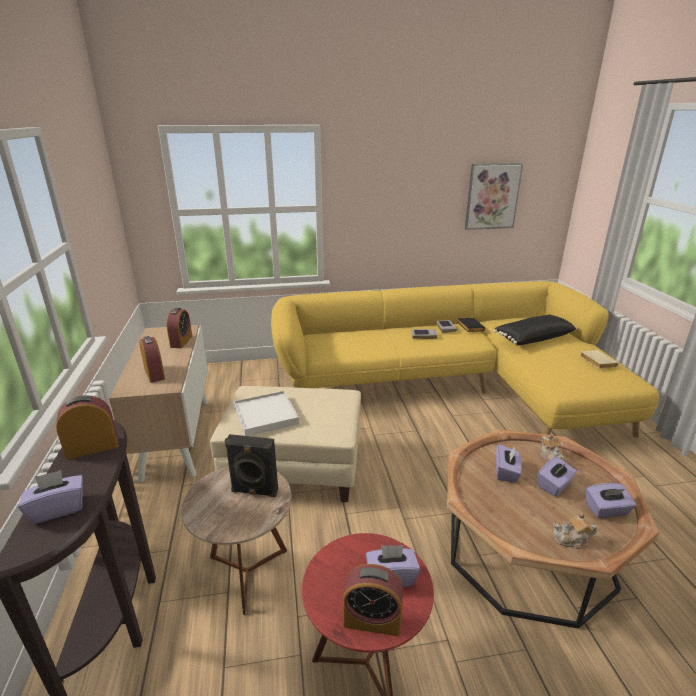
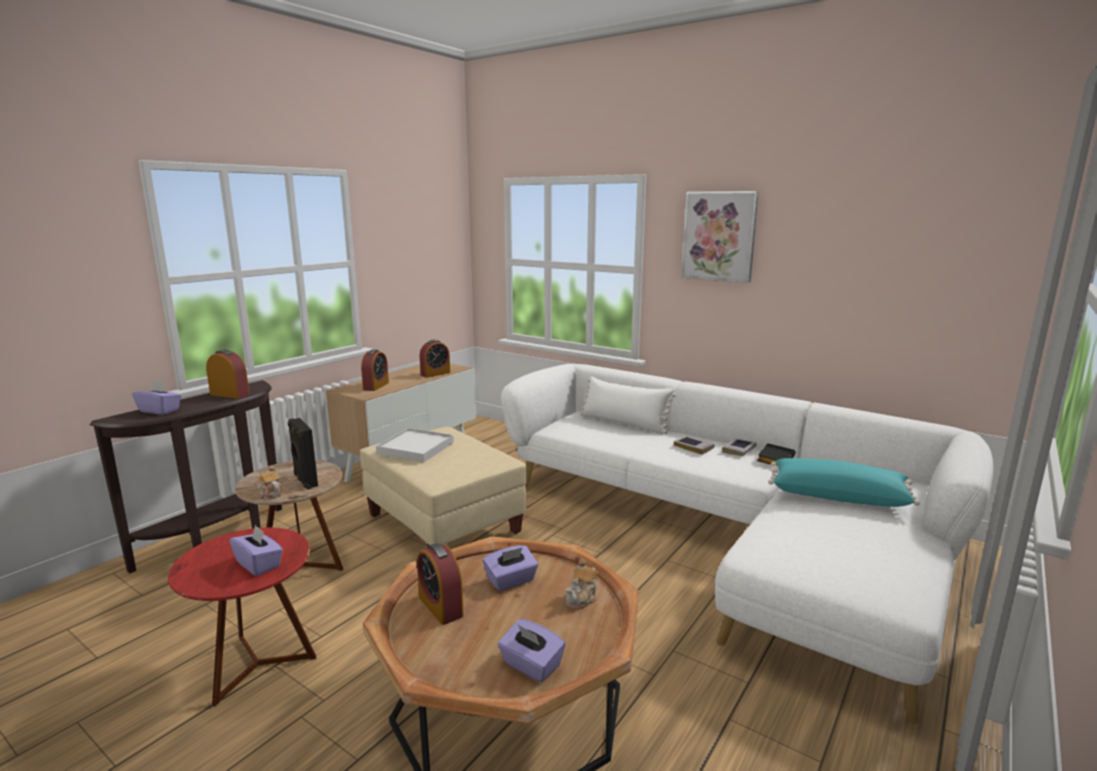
camera: 45 degrees right, 10 degrees down
yellow sofa [271,281,659,438] -> white sofa [501,364,994,724]
alarm clock [343,564,403,636] -> alarm clock moved to [417,543,464,625]
picture [465,163,523,230] -> picture moved to [682,191,759,283]
black pillow [494,315,577,345] -> turquoise pillow [768,458,920,507]
purple tissue box [538,457,577,496] -> none
teapot [553,512,597,549] -> teapot moved to [257,466,281,499]
beige book [580,350,619,369] -> none
none -> white pillow [580,376,676,435]

